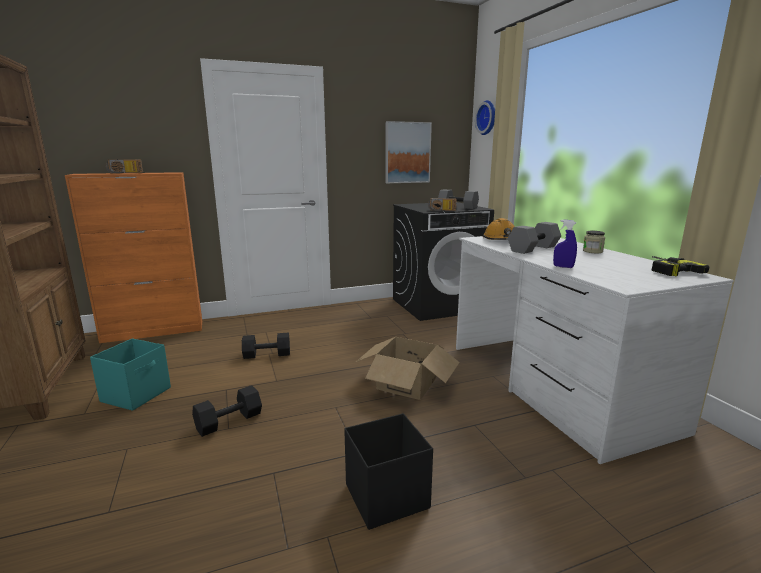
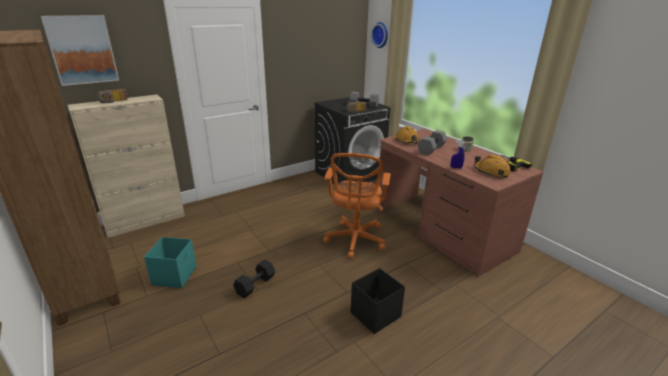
camera: 15 degrees left, 10 degrees up
orange cabinet [65,172,202,343] -> beige cabinet [68,95,185,238]
black dumbbell [242,333,290,359] -> none
cardboard box [356,337,460,400] -> orange office chair [323,153,391,259]
picture [386,121,432,183] -> picture moved to [41,15,119,86]
white desk [456,236,734,464] -> brown desk [376,129,544,277]
none -> orange hard hat [474,154,511,178]

